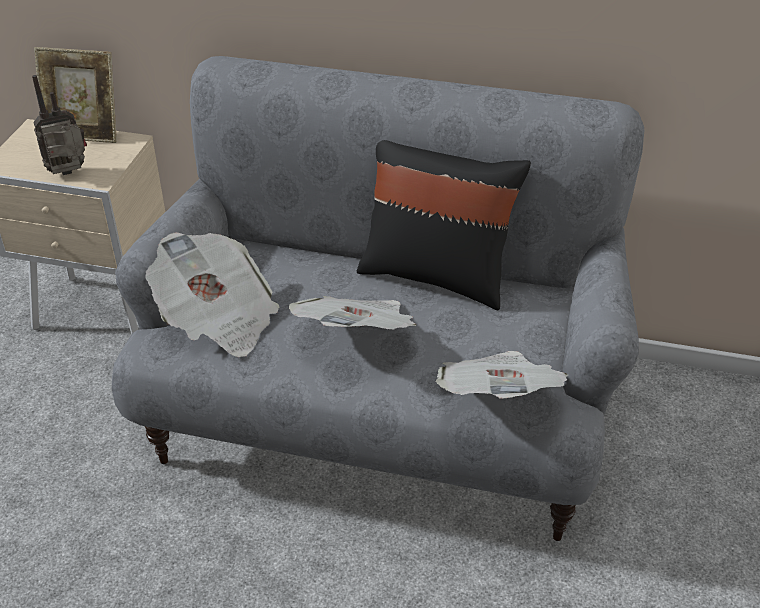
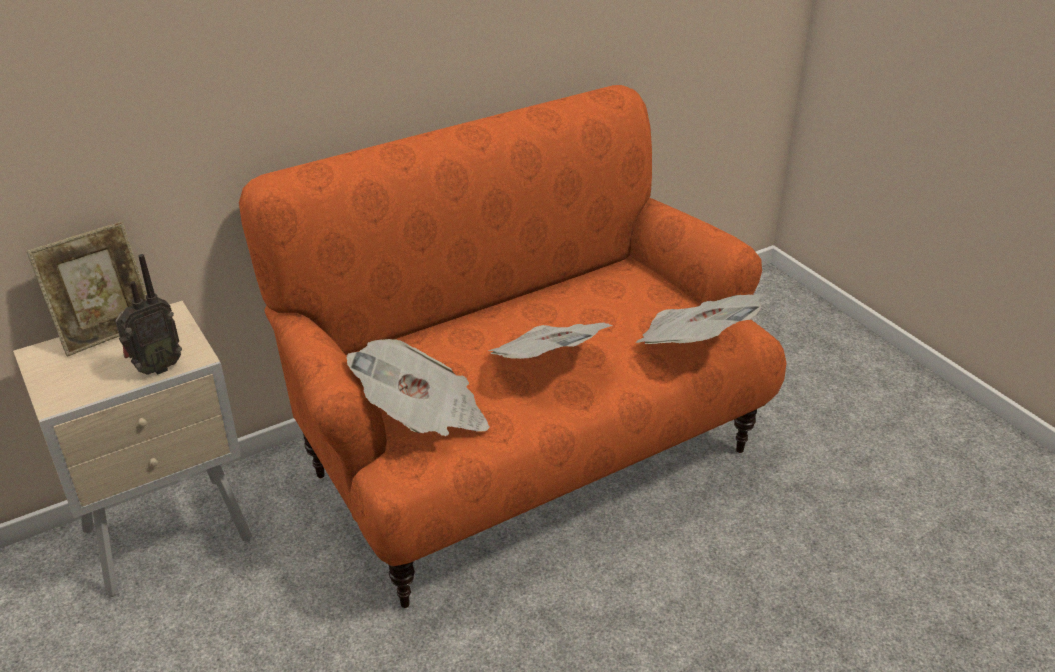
camera: 45 degrees left, 5 degrees down
radio [32,75,87,175] -> radio turned 150 degrees counterclockwise [115,254,182,375]
grey sofa [112,56,644,541] -> orange sofa [239,85,787,608]
black pillow [357,140,531,311] -> none

